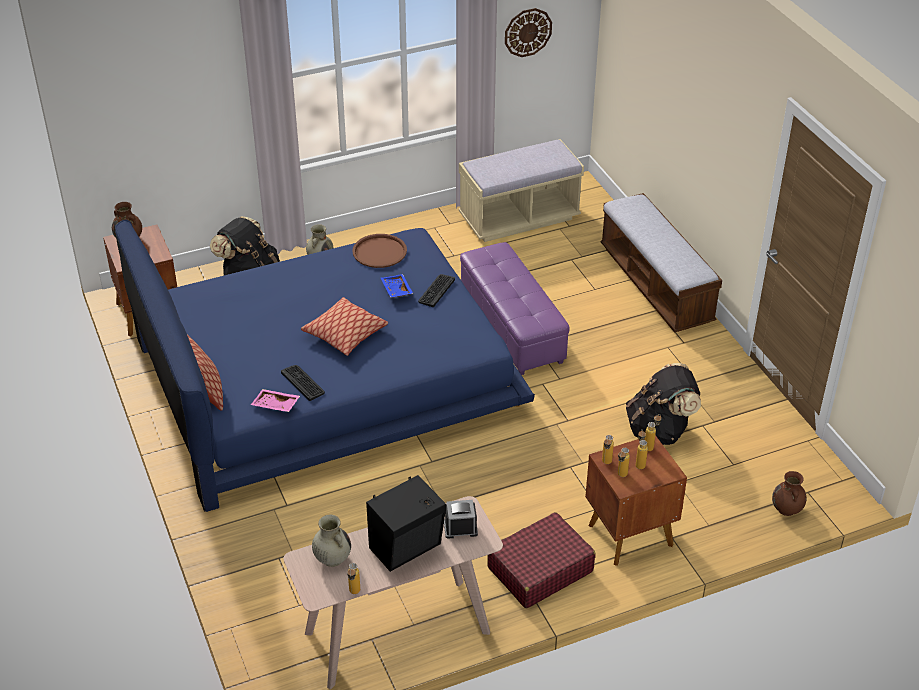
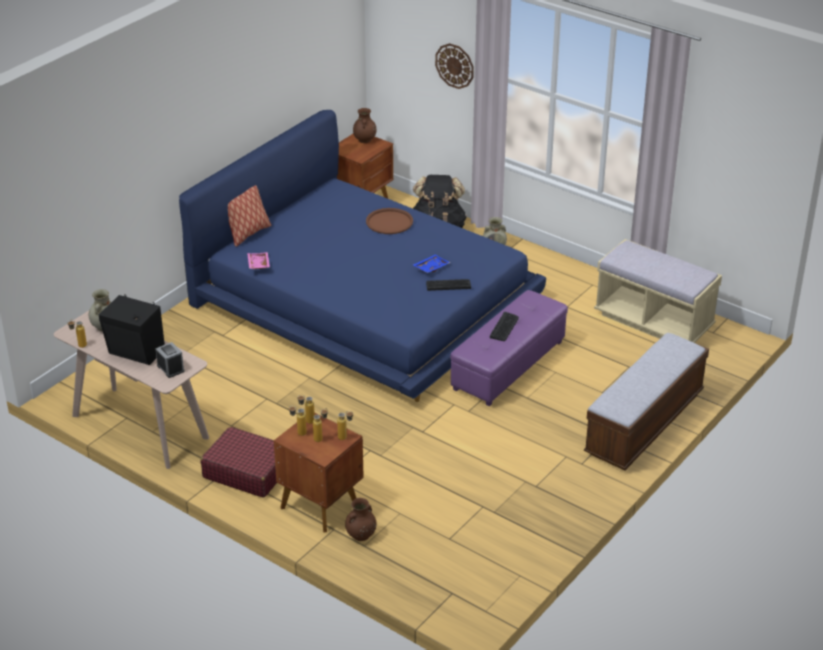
camera: 60 degrees right, 5 degrees down
keyboard [281,365,325,401] -> keyboard moved to [490,312,519,341]
pillow [301,297,388,356] -> none
brown tray [352,234,407,268] -> brown tray moved to [366,208,413,234]
wall clock [505,8,552,57] -> wall clock moved to [435,43,474,89]
black backpack [626,363,701,445] -> none
brown vase [772,471,807,516] -> brown vase moved to [345,498,376,541]

